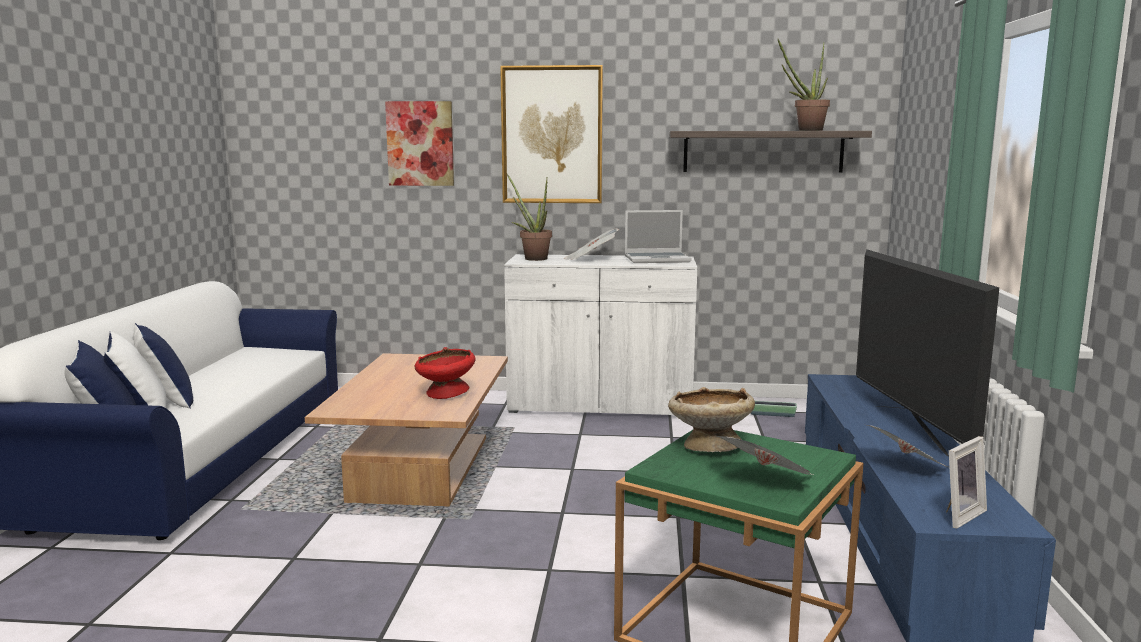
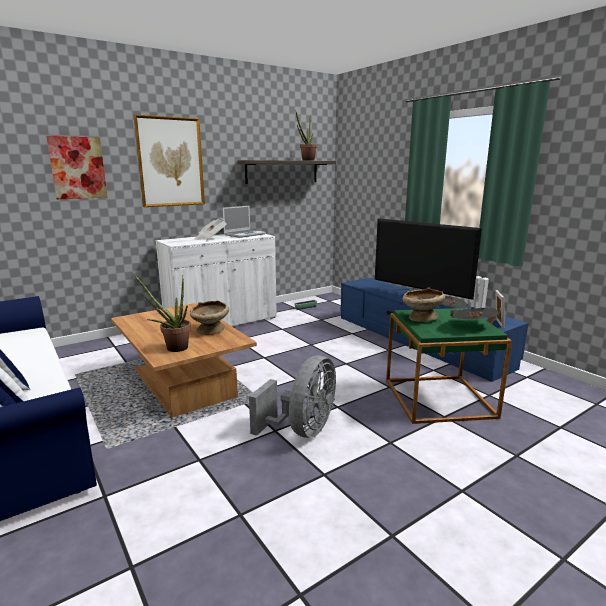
camera: 40 degrees left, 5 degrees up
red bowl [415,347,475,399] -> beige bowl [190,300,229,335]
potted plant [507,174,552,261] -> potted plant moved to [133,274,191,352]
none -> grey fan [249,355,336,438]

